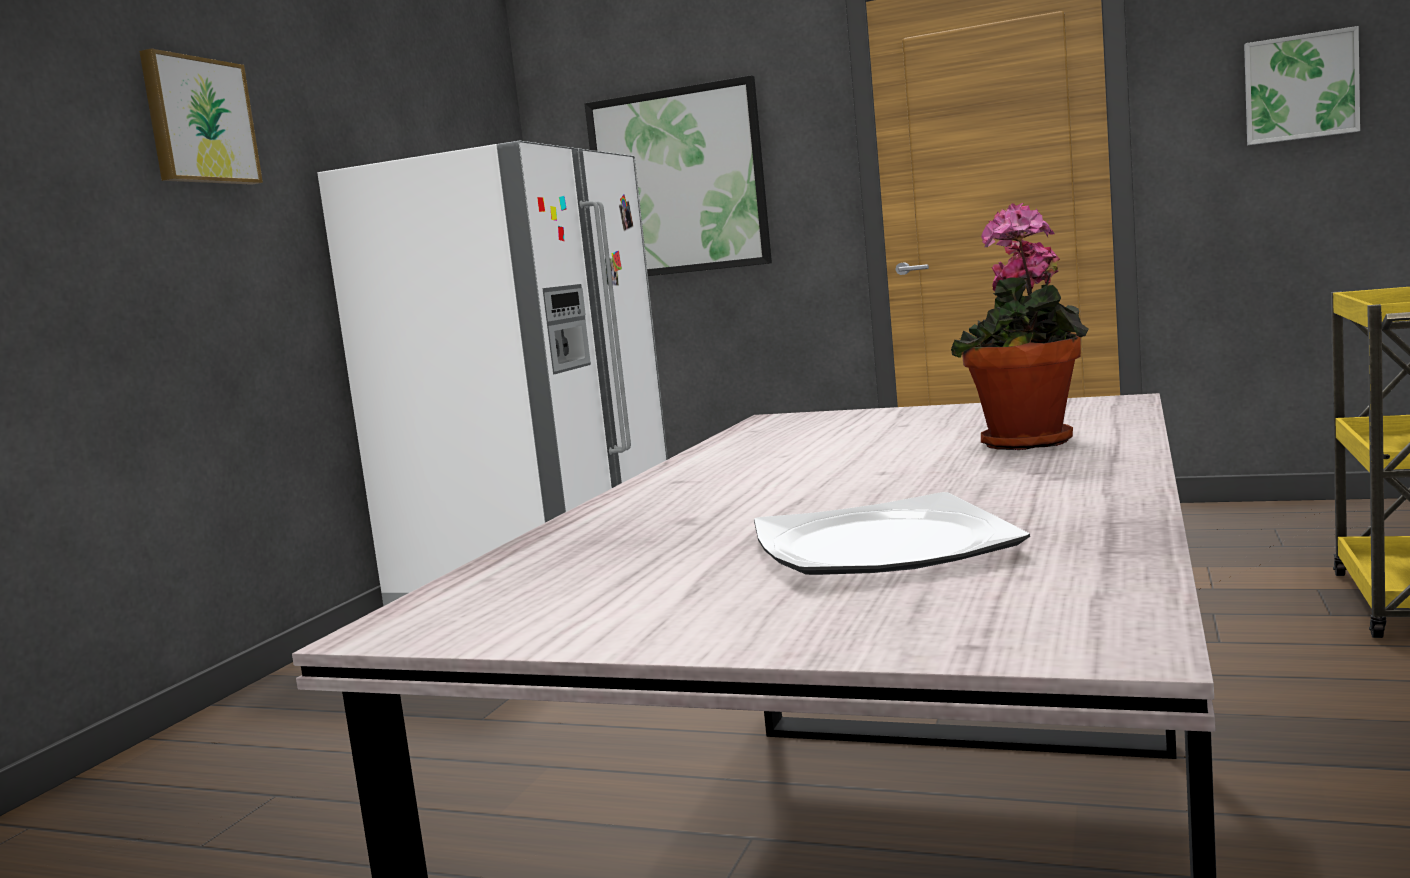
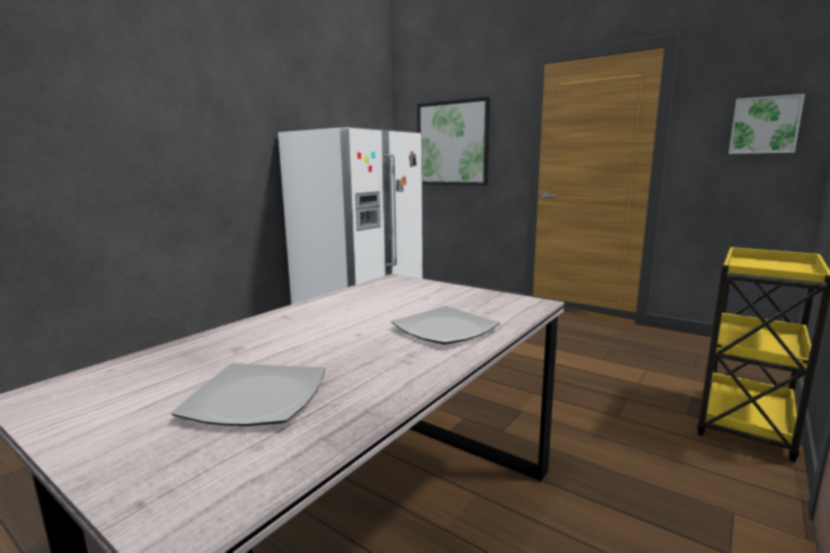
camera: 15 degrees right, 5 degrees up
picture [139,48,263,185] -> none
potted plant [951,203,1089,450] -> plate [391,306,500,344]

